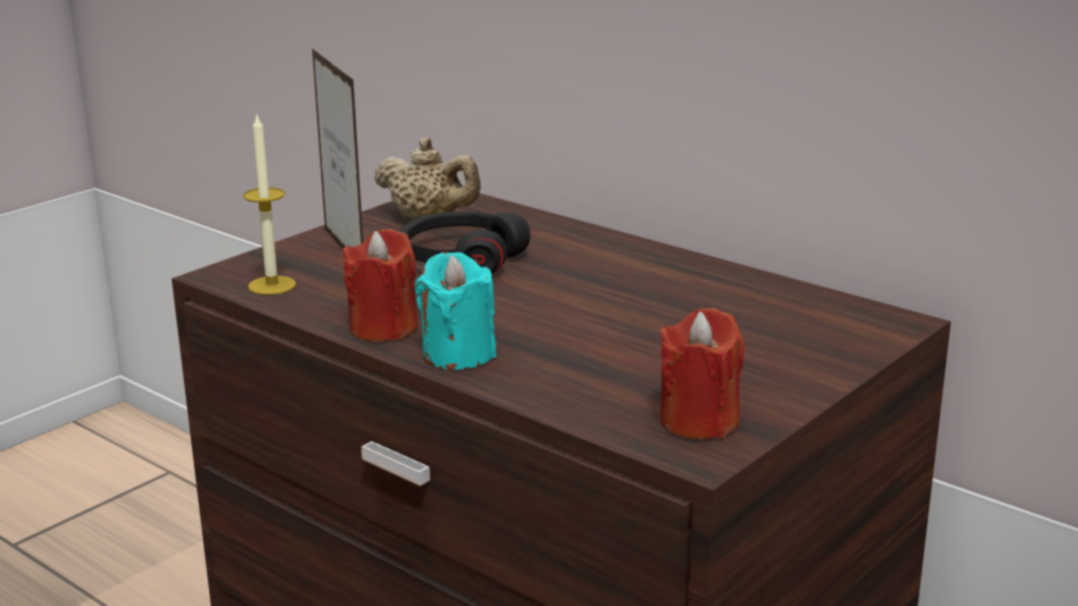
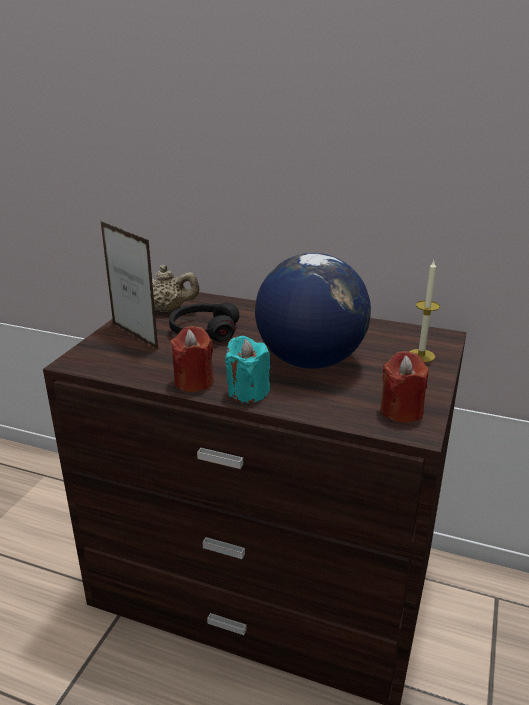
camera: 20 degrees left, 5 degrees up
candle [243,113,296,295] -> candle moved to [409,261,440,362]
none -> globe [255,253,371,369]

